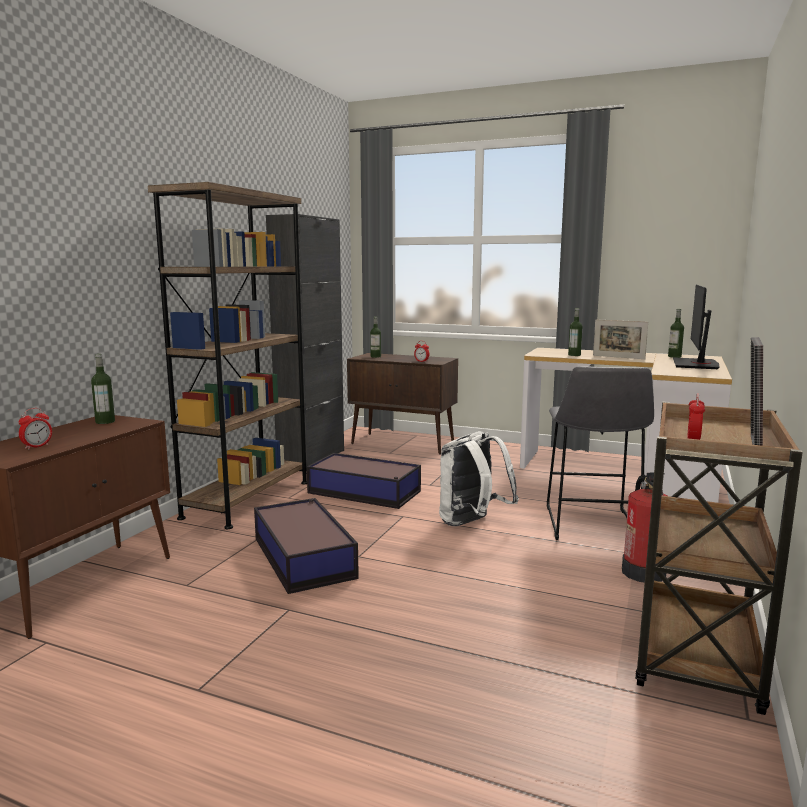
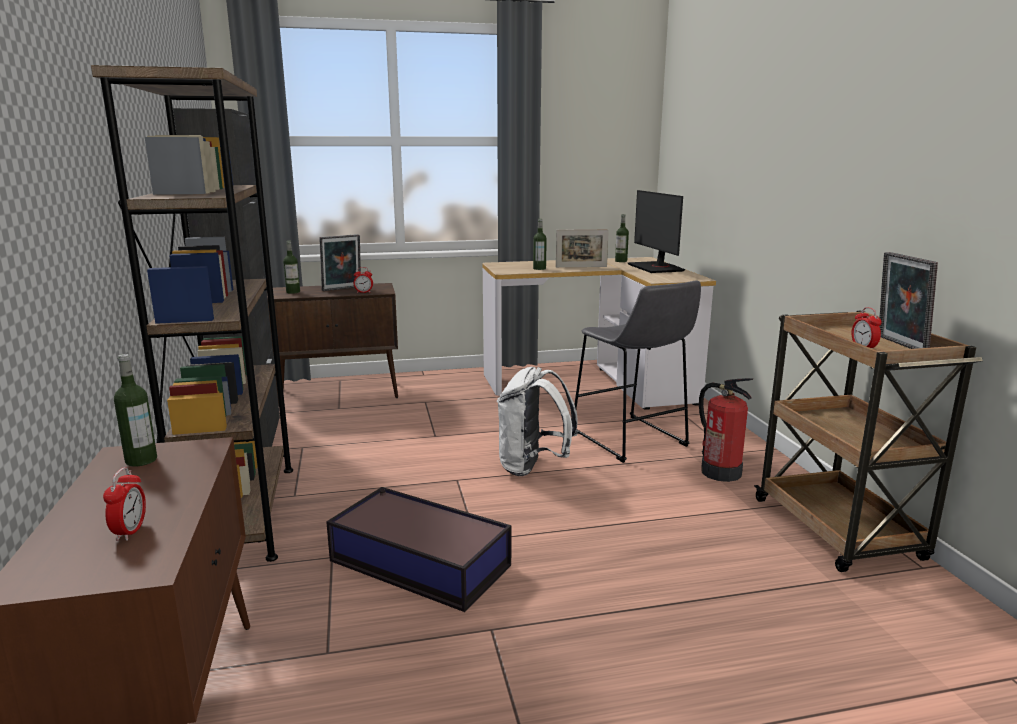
camera: 35 degrees left, 5 degrees up
storage box [307,453,421,509] -> none
none -> picture frame [319,234,361,291]

